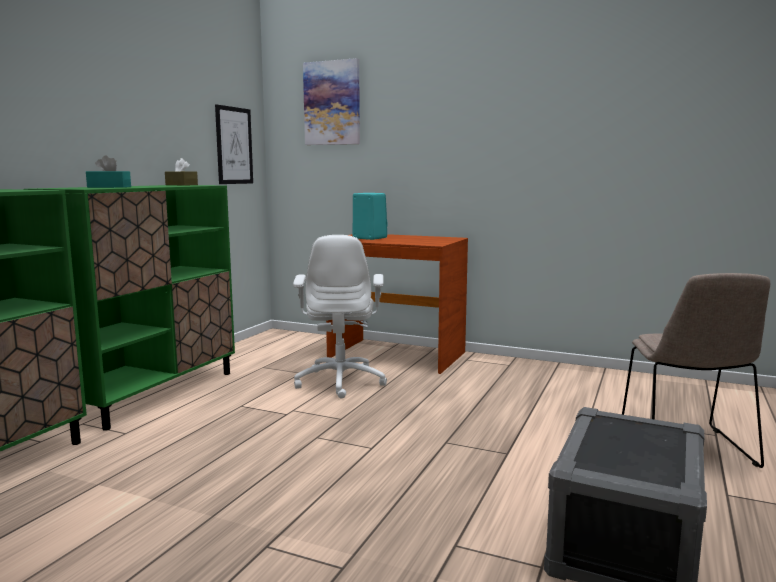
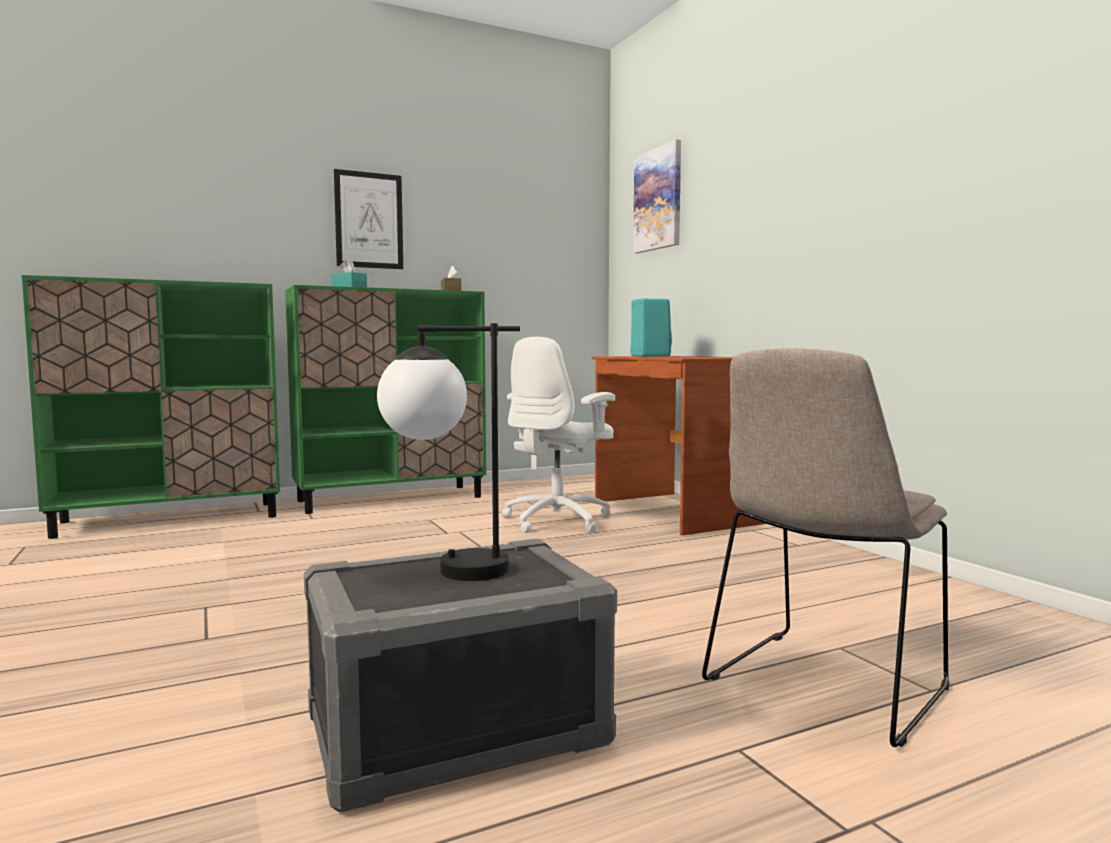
camera: 40 degrees right, 5 degrees down
picture [215,104,253,184] -> picture moved to [334,169,403,269]
none -> table lamp [377,323,520,581]

